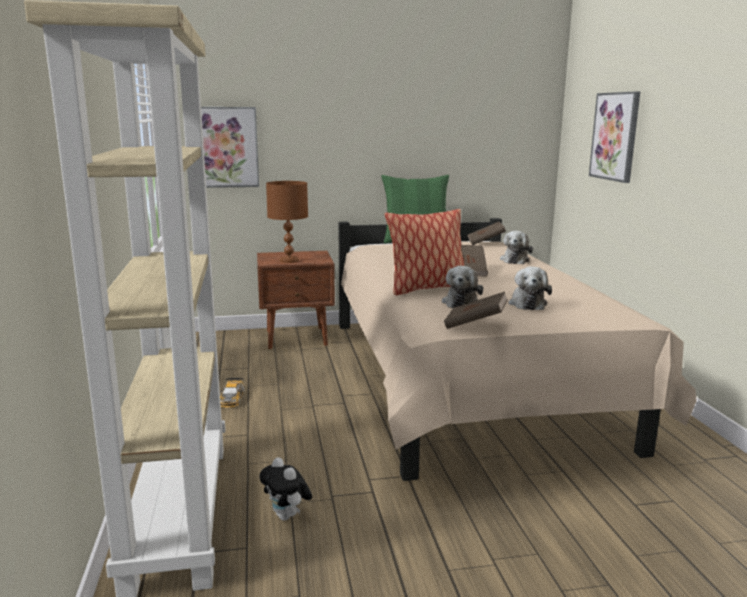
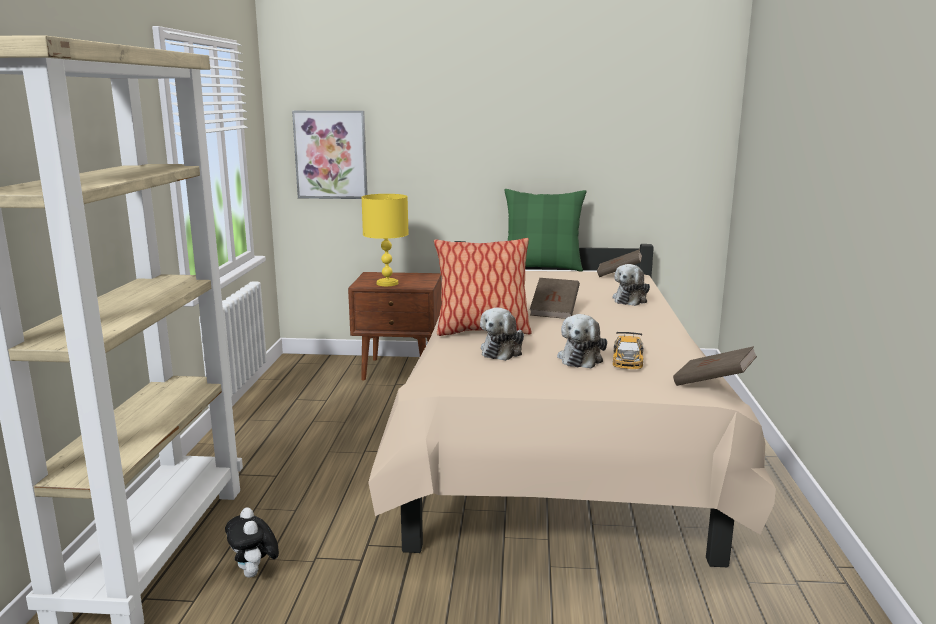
camera: 15 degrees right, 0 degrees up
toy car [220,378,244,408] -> toy car moved to [613,332,644,369]
brown table lamp [266,181,308,263] -> yellow table lamp [362,194,409,286]
brown book [444,292,508,329] -> brown book moved to [673,346,757,386]
picture [589,91,640,183] -> none

